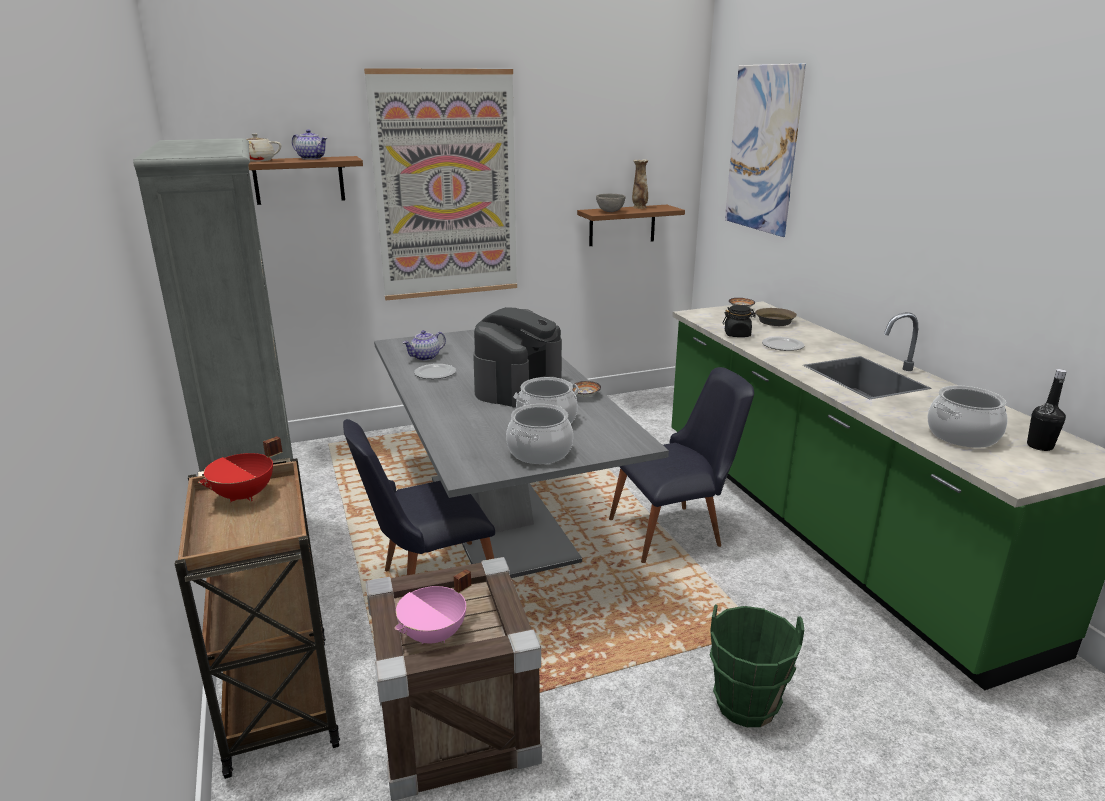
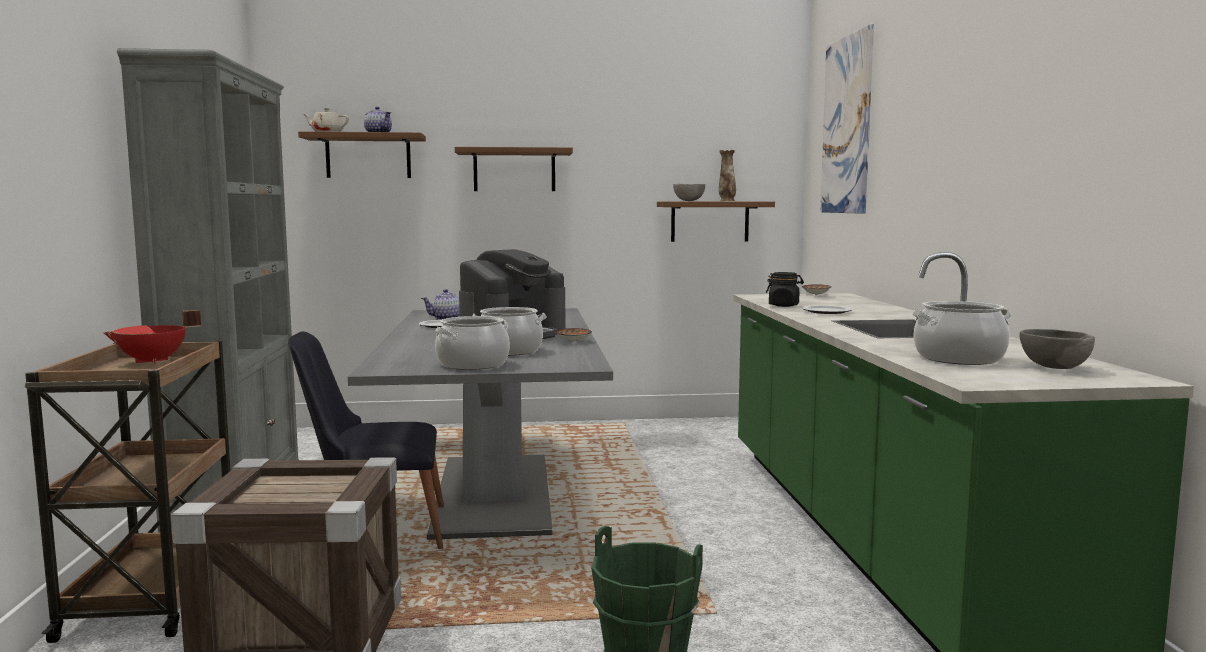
camera: 15 degrees right, 15 degrees down
picture [364,68,517,300] -> brown shelf [455,147,573,191]
pink cooking pot [395,569,471,644] -> none
black chair [609,367,754,563] -> none
brown frying pan [725,308,797,326] -> none
black bottle [1027,369,1067,451] -> grey bowl [1020,329,1095,369]

